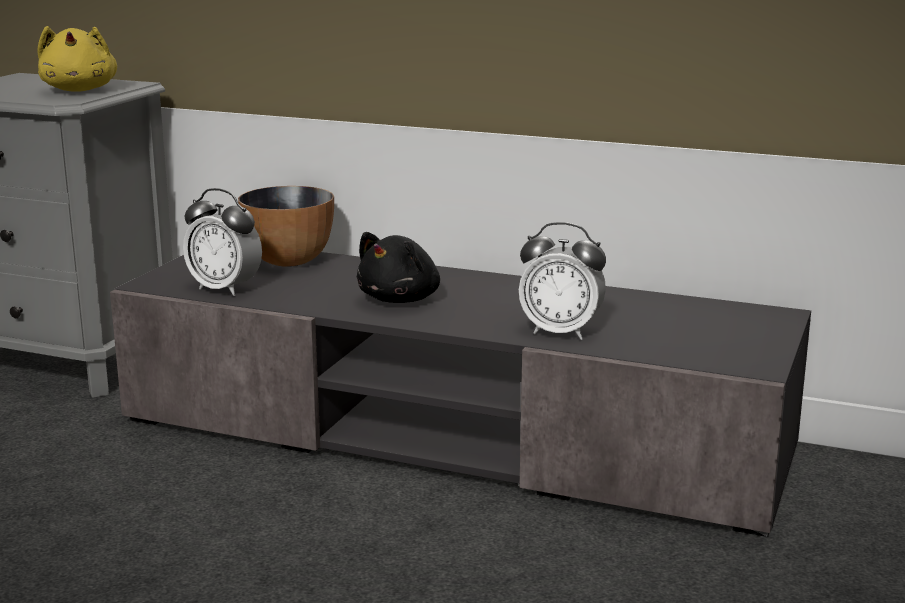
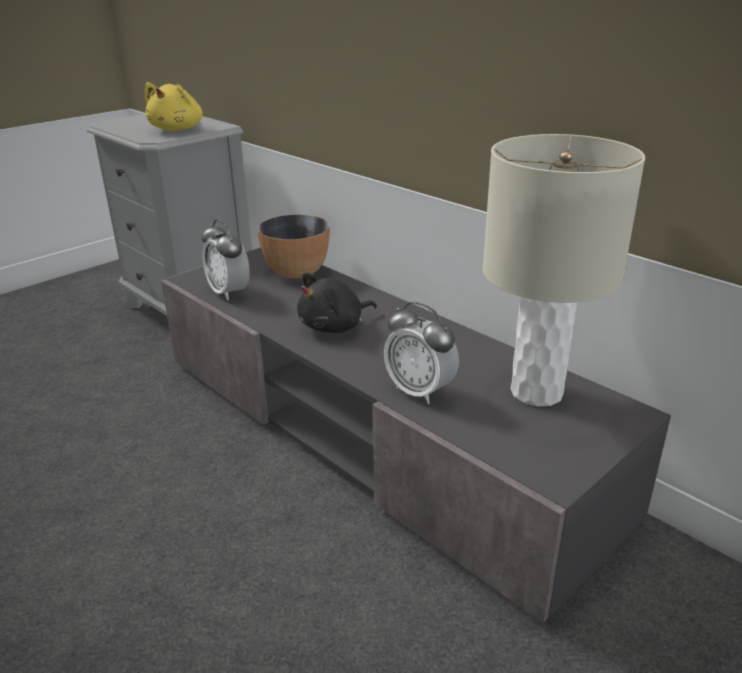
camera: 25 degrees right, 10 degrees up
none -> beige table lamp [483,134,645,407]

